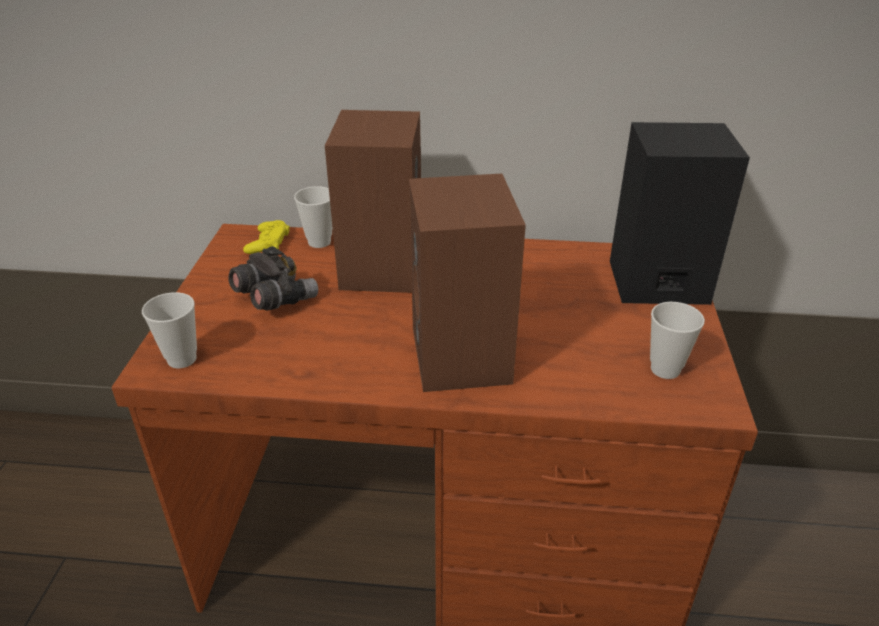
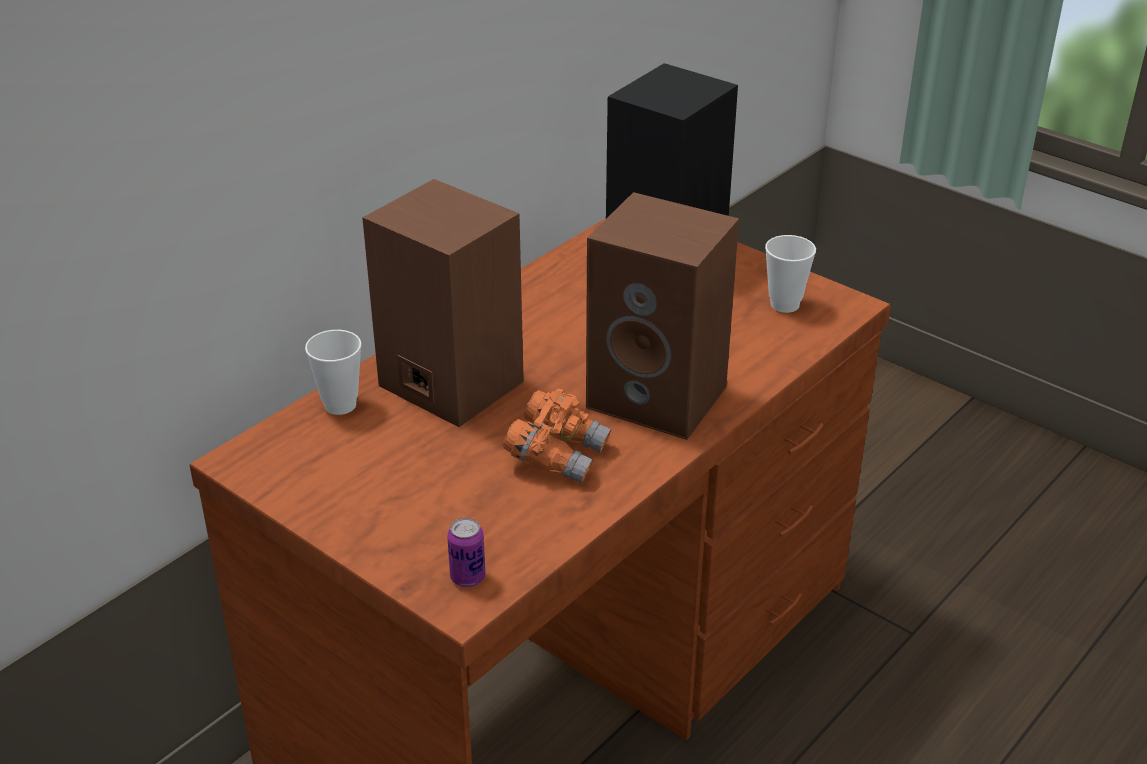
camera: 55 degrees left, 0 degrees up
cup [142,292,197,368] -> can [447,518,485,587]
grey binoculars [229,246,318,311] -> none
yellow game controller [243,220,290,254] -> none
none -> orange binoculars [503,389,612,483]

